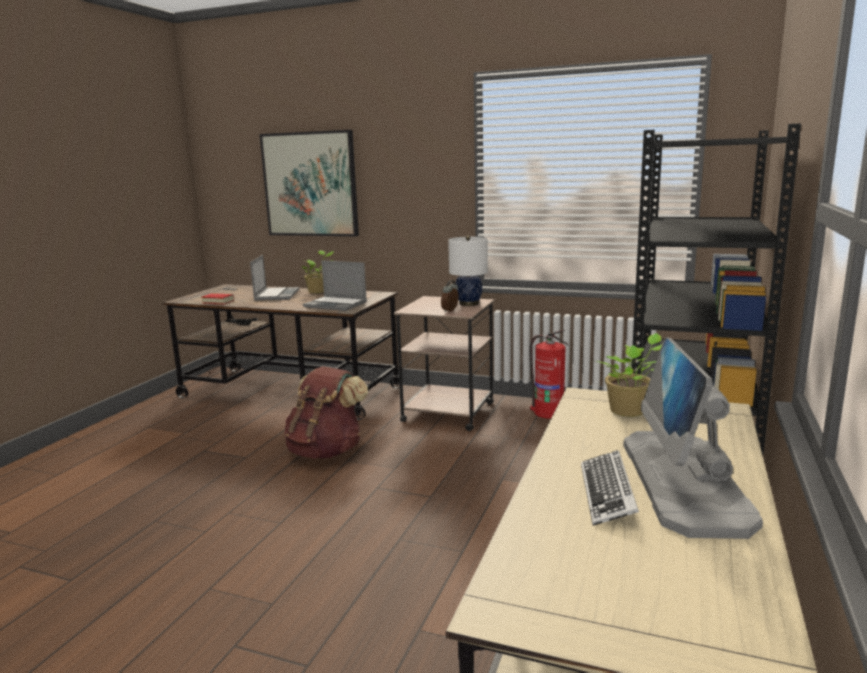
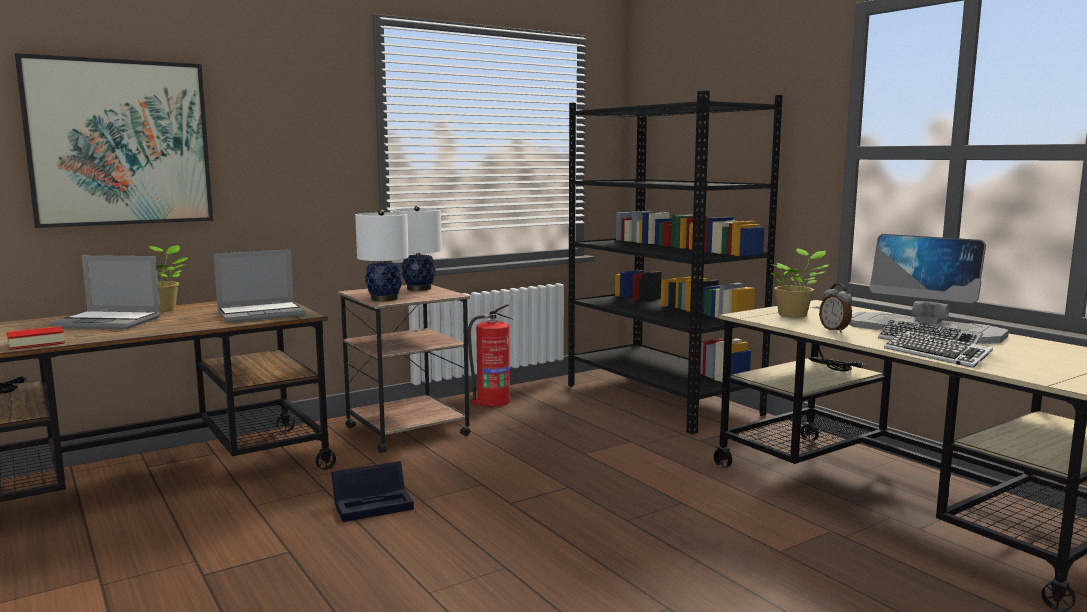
camera: 55 degrees left, 5 degrees down
laptop [250,255,299,301] -> laptop turned 150 degrees clockwise [50,255,161,329]
brown backpack [285,366,368,459] -> black storage box [331,461,414,522]
alarm clock [441,280,458,312] -> alarm clock moved to [819,284,852,333]
none -> white table lamp [355,210,409,301]
none -> keyboard [884,330,993,368]

